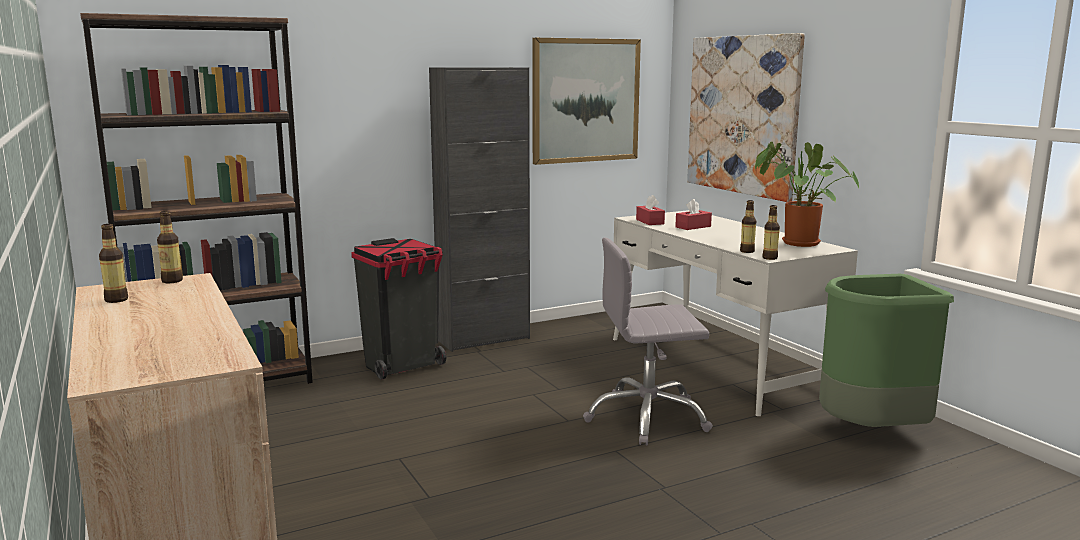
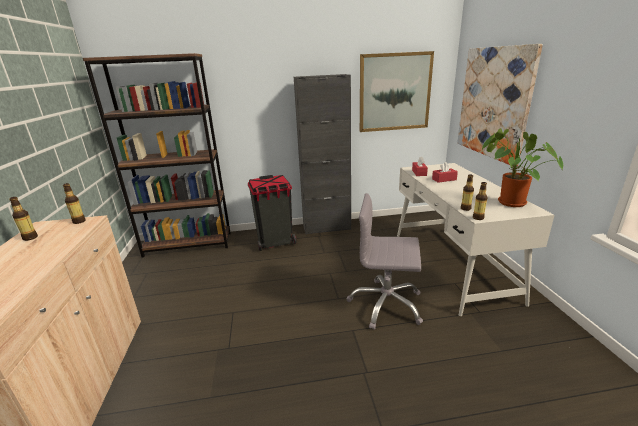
camera: 20 degrees right, 10 degrees up
green trash can [819,274,954,427] -> none

